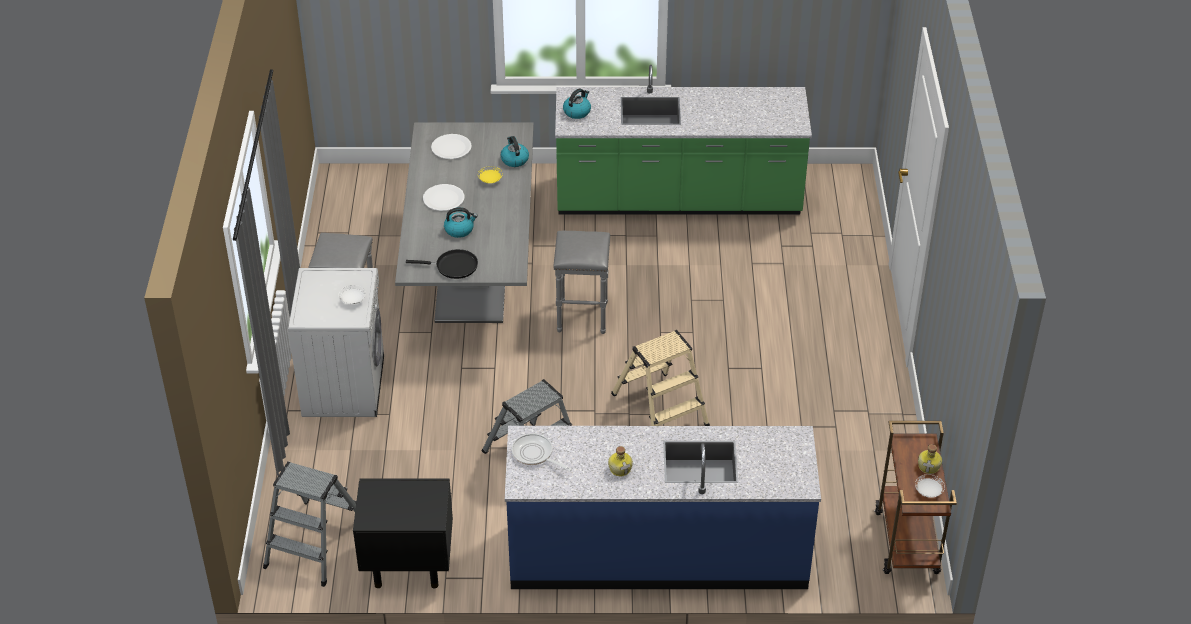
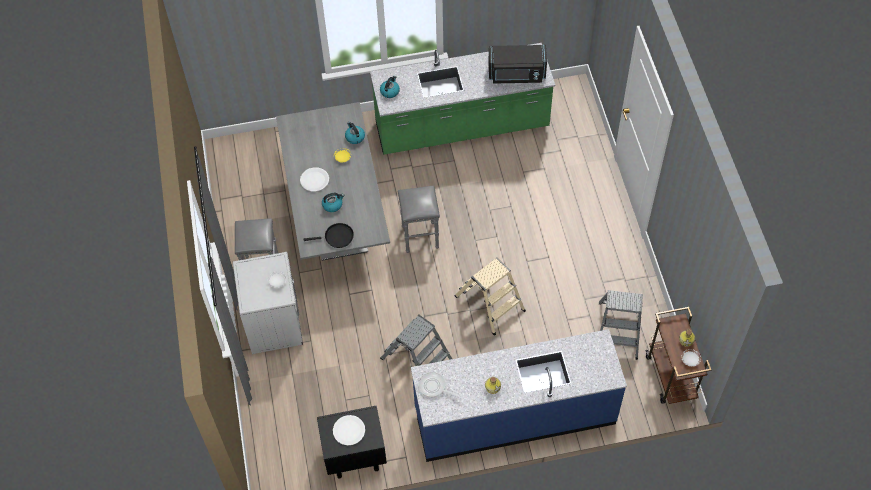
camera: 10 degrees left, 15 degrees up
grey step ladder [263,461,356,587] -> grey step ladder moved to [599,290,643,360]
white plate [431,134,472,159] -> white plate moved to [333,415,365,445]
none -> black microwave [488,45,547,84]

